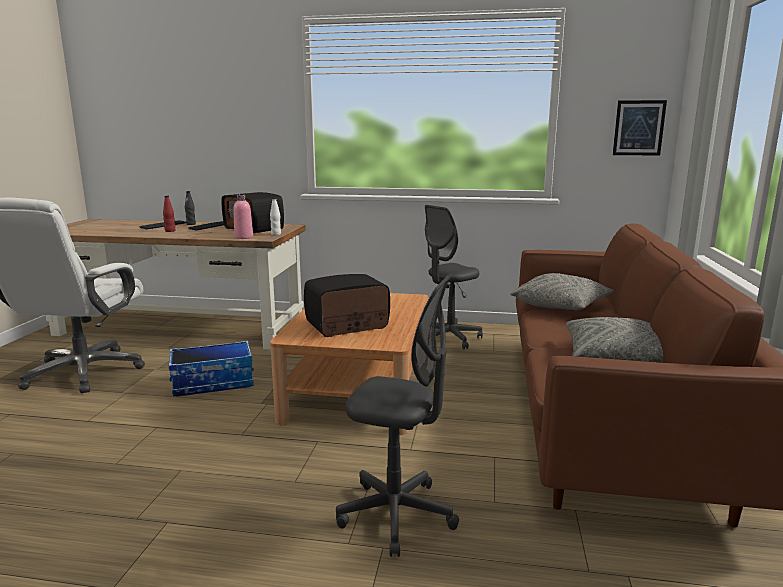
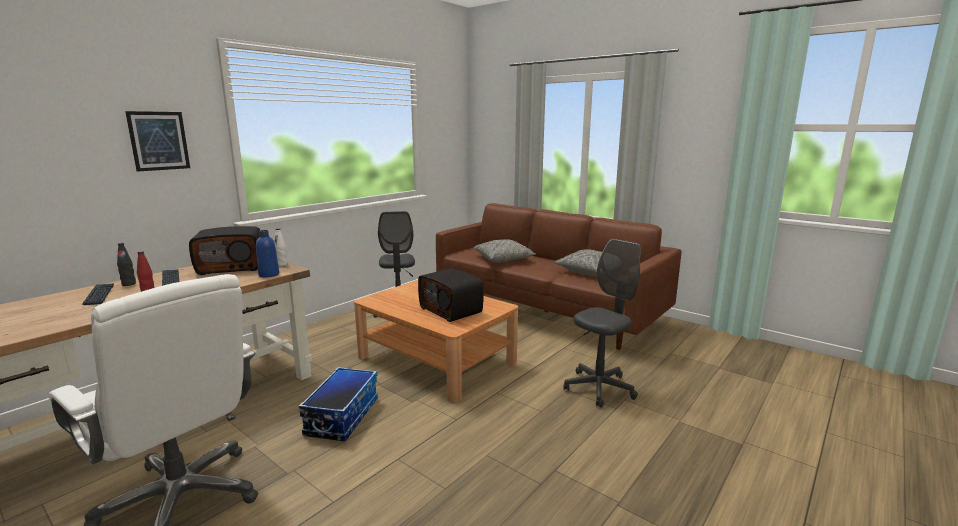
camera: 60 degrees left, 0 degrees up
pink bottle [233,194,253,239] -> blue bottle [256,230,279,278]
radio [304,274,390,337] -> radio turned 45 degrees counterclockwise [418,269,484,322]
picture [613,100,667,155] -> picture moved to [125,111,190,172]

